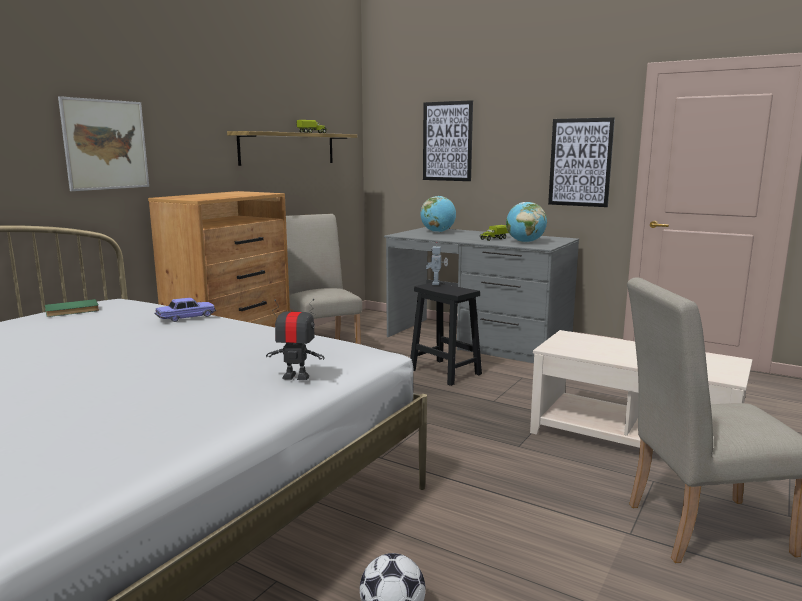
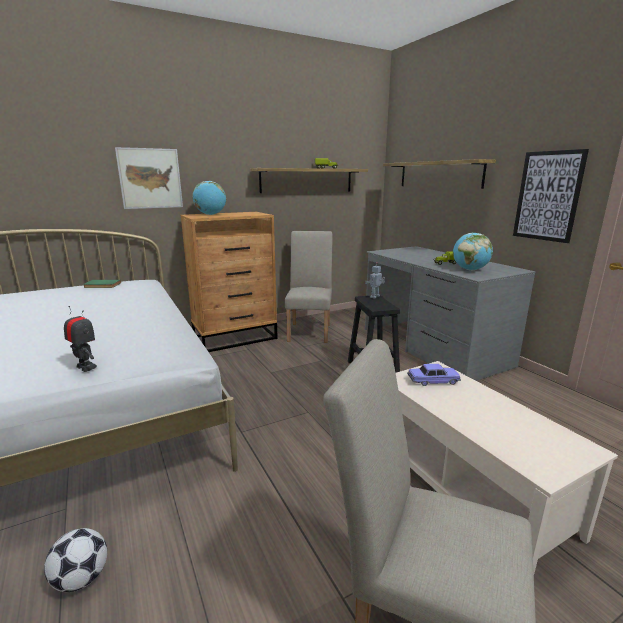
camera: 30 degrees right, 5 degrees up
toy car [154,298,216,322] -> toy car moved to [407,364,461,386]
globe [421,196,456,232] -> globe moved to [193,181,226,215]
picture [423,100,473,181] -> shelf [383,159,496,189]

